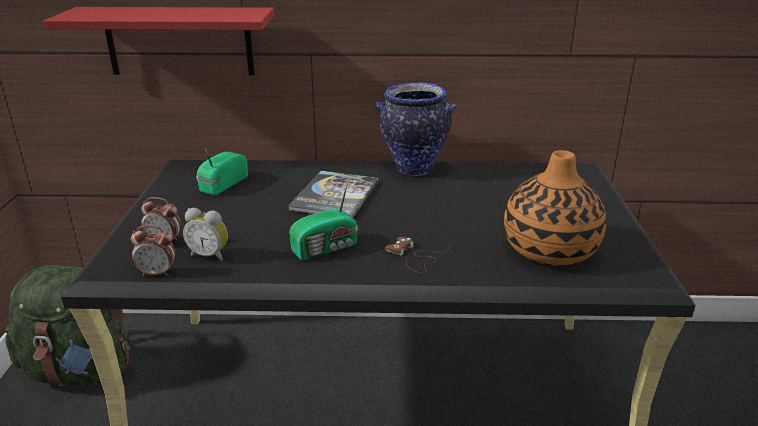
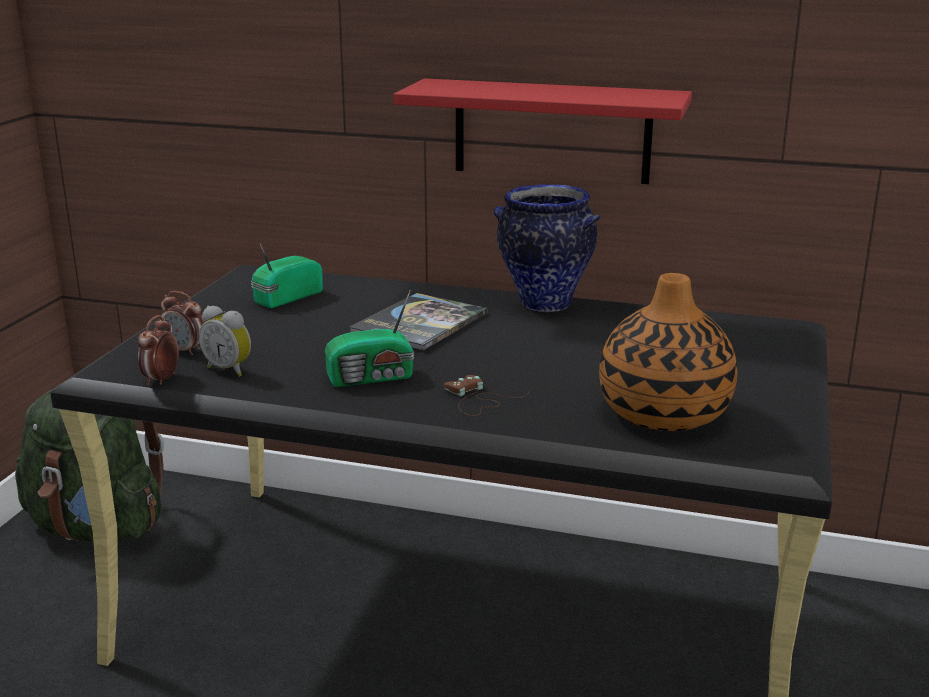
camera: 15 degrees right, 5 degrees down
red shelf [43,7,275,76] -> red shelf moved to [393,78,692,184]
alarm clock [131,225,175,276] -> alarm clock turned 90 degrees clockwise [138,315,179,385]

